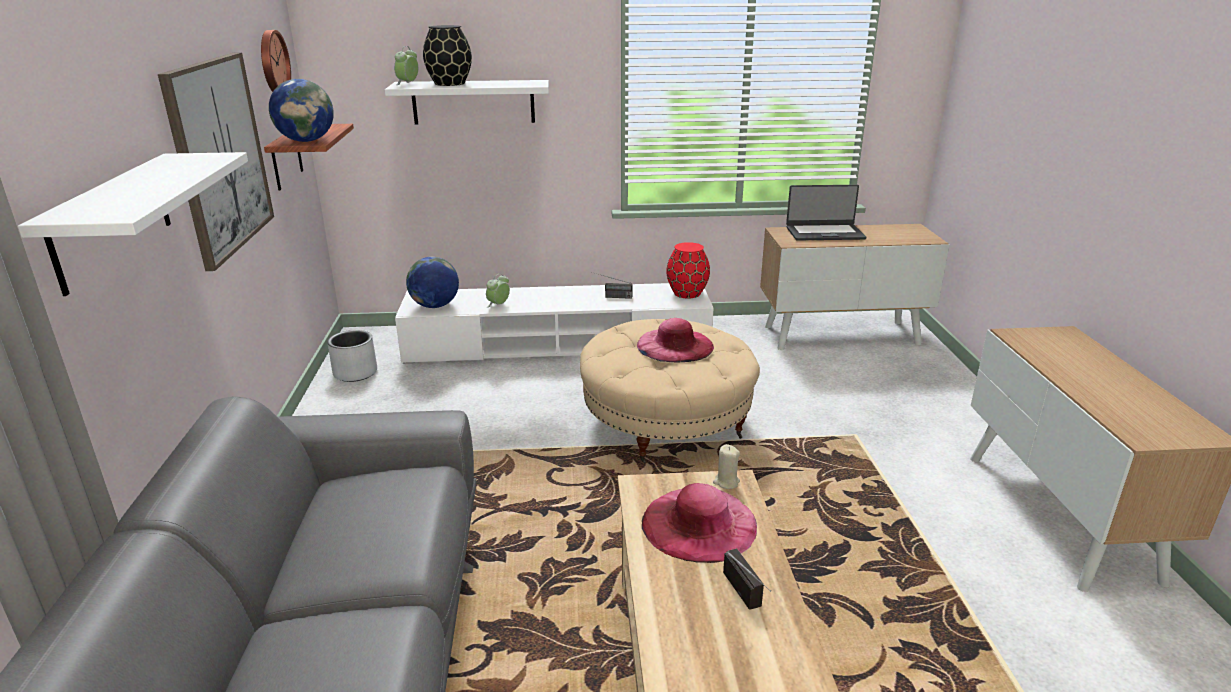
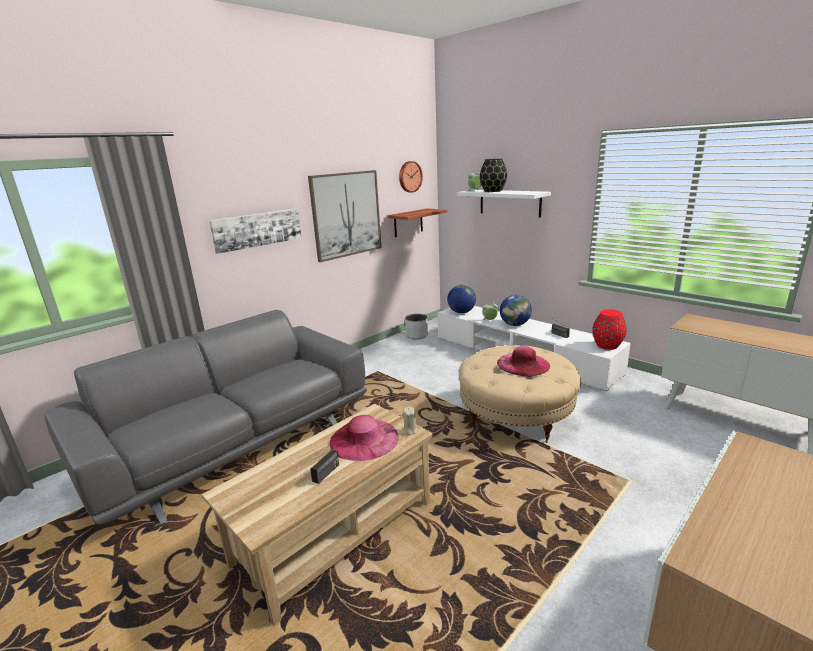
camera: 50 degrees right, 5 degrees down
white shelf [18,152,248,296] -> picture [209,208,302,254]
globe [269,79,334,142] -> globe moved to [500,295,532,326]
laptop [786,185,866,240] -> none

